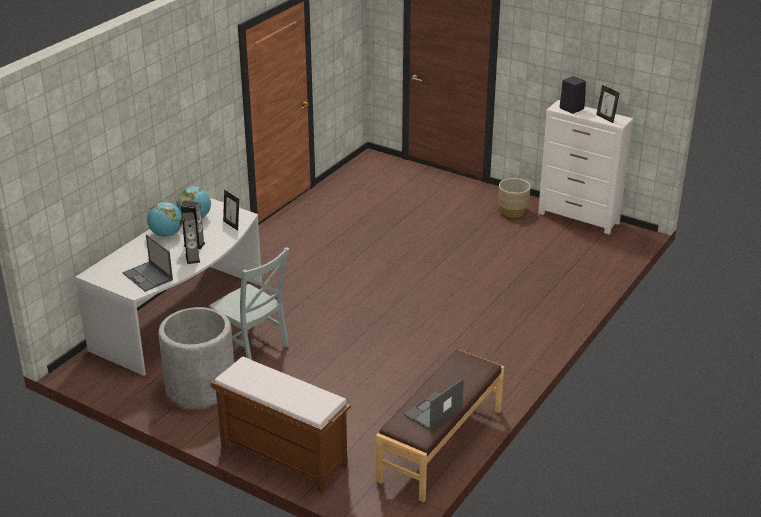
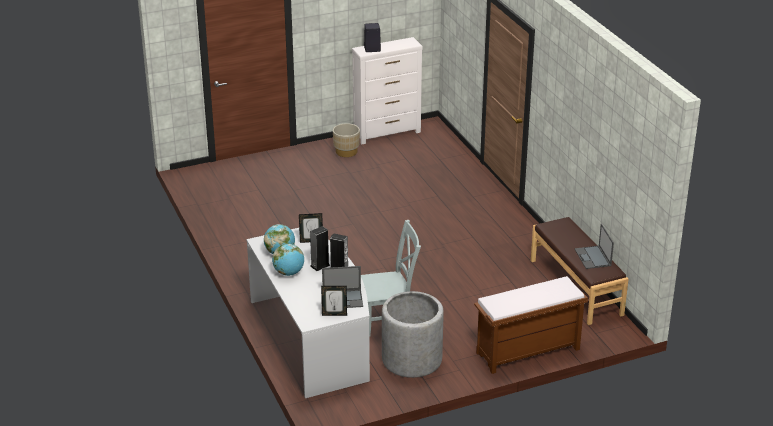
camera: 55 degrees left, 0 degrees up
picture frame [596,85,620,123] -> picture frame moved to [321,286,347,316]

